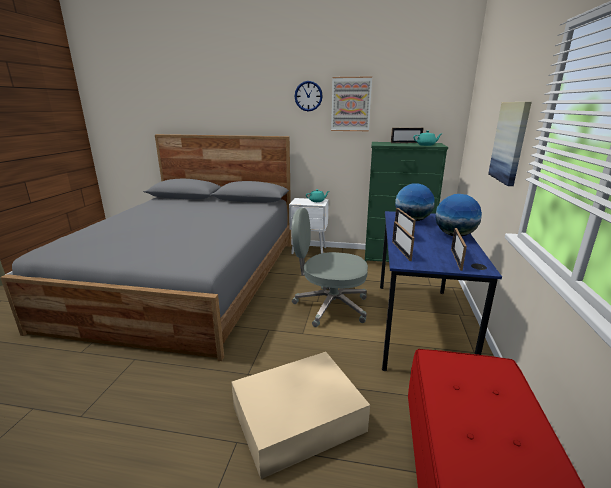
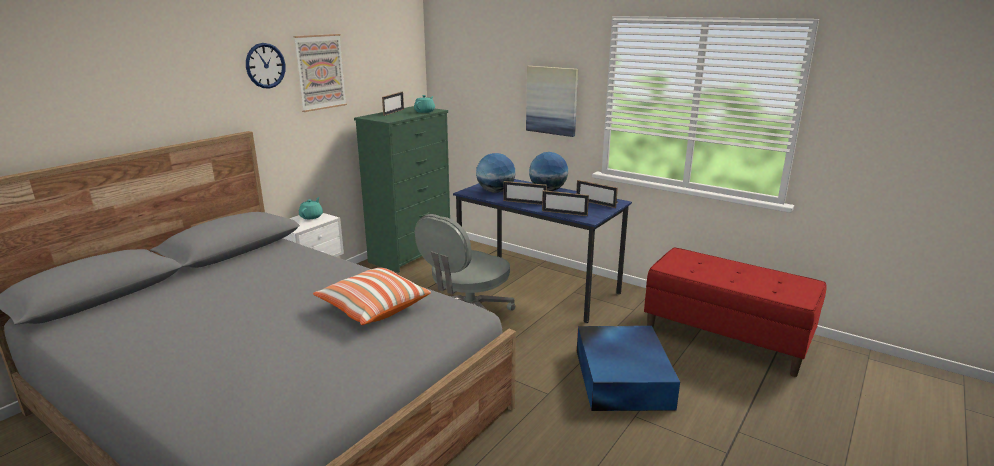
camera: 65 degrees left, 0 degrees up
beige storage box [231,352,370,479] -> blue storage box [577,326,680,411]
none -> pillow [313,268,431,325]

